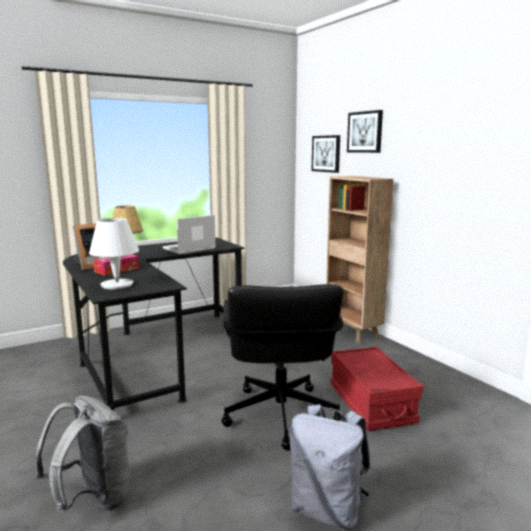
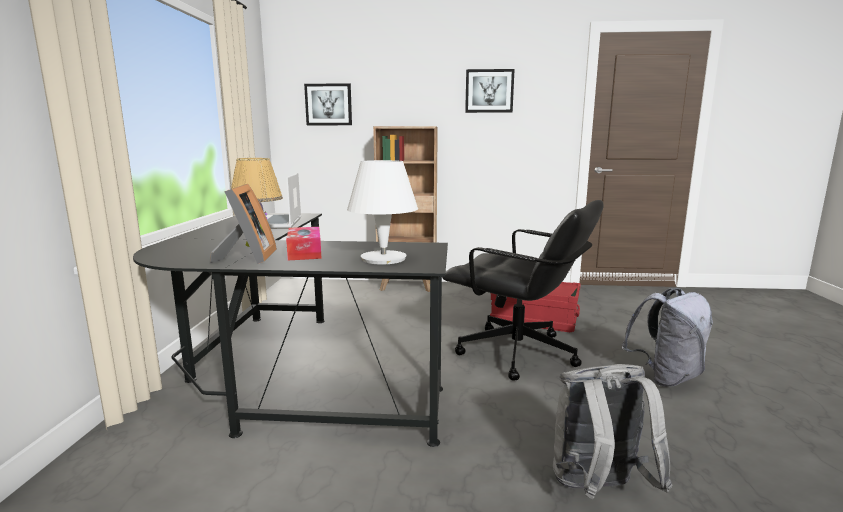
camera: 55 degrees left, 0 degrees up
picture [347,110,383,153] -> picture moved to [465,69,514,113]

